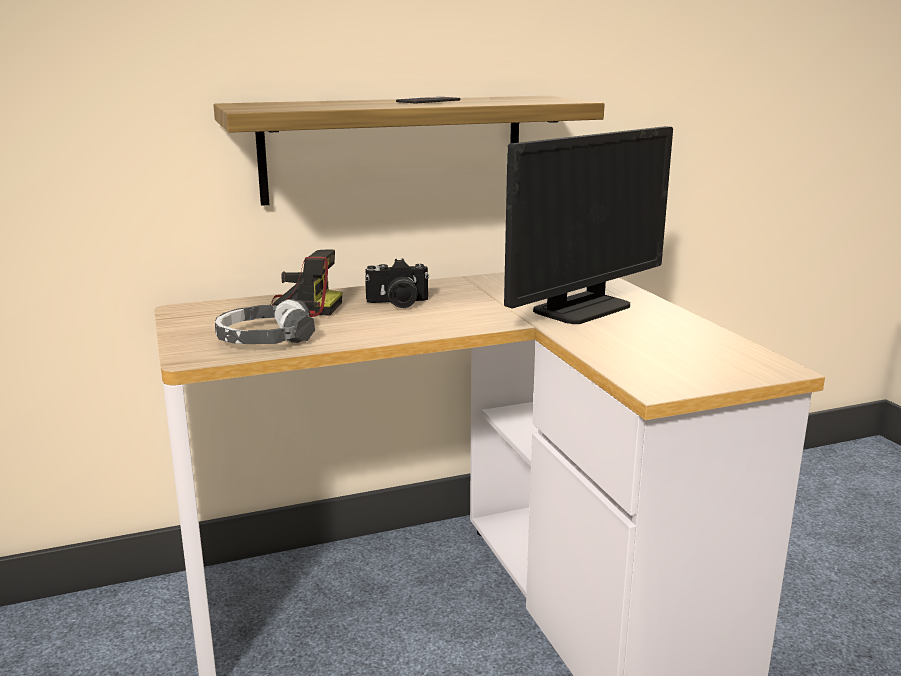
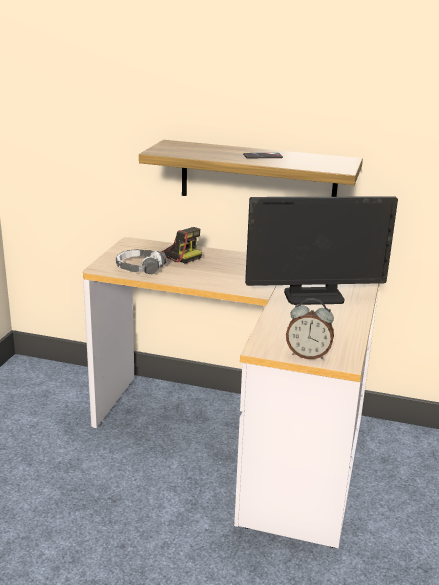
camera: 35 degrees right, 5 degrees up
camera [365,259,429,308] -> none
none -> alarm clock [286,298,334,359]

